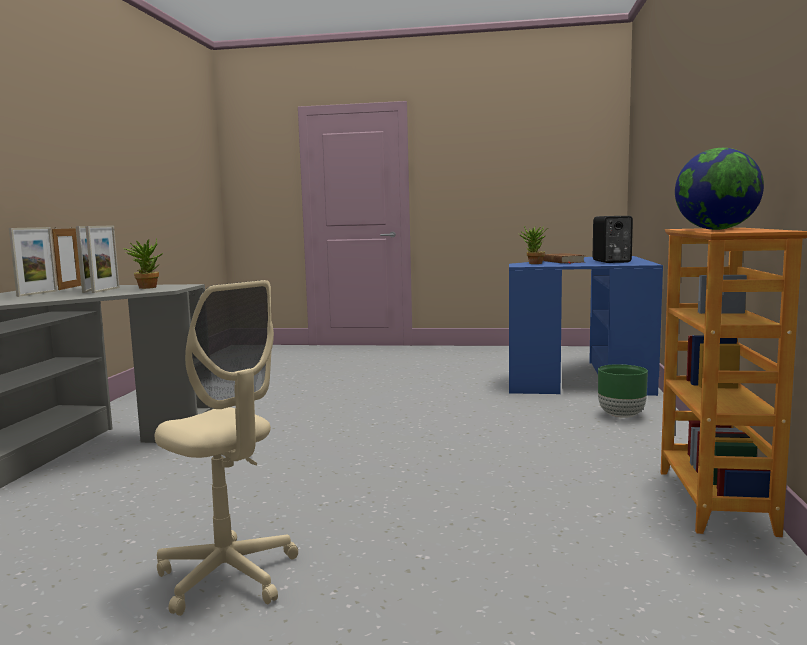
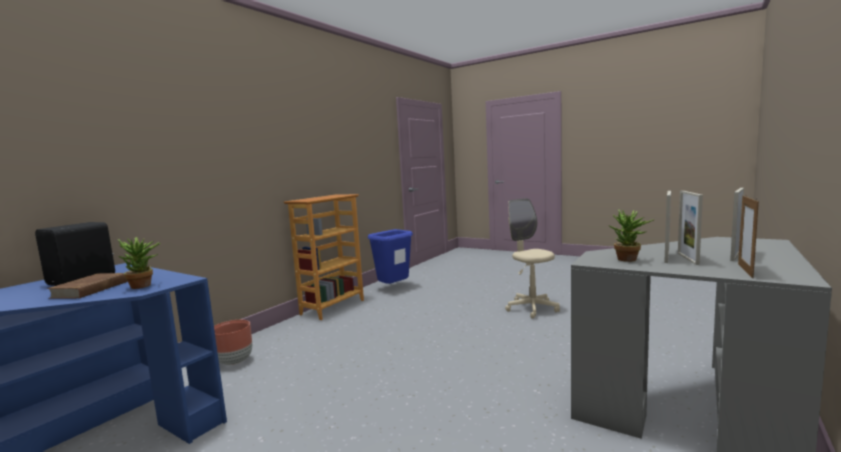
camera: 155 degrees left, 0 degrees up
green planter [598,364,648,418] -> brown planter [214,320,252,365]
globe [675,148,764,230] -> none
none -> blue trash can [368,229,413,284]

